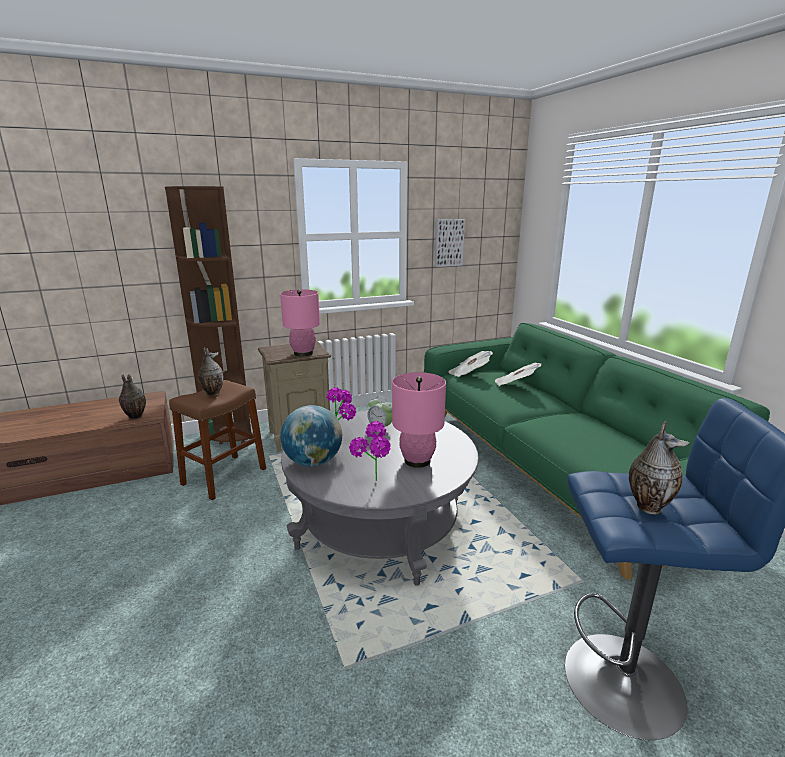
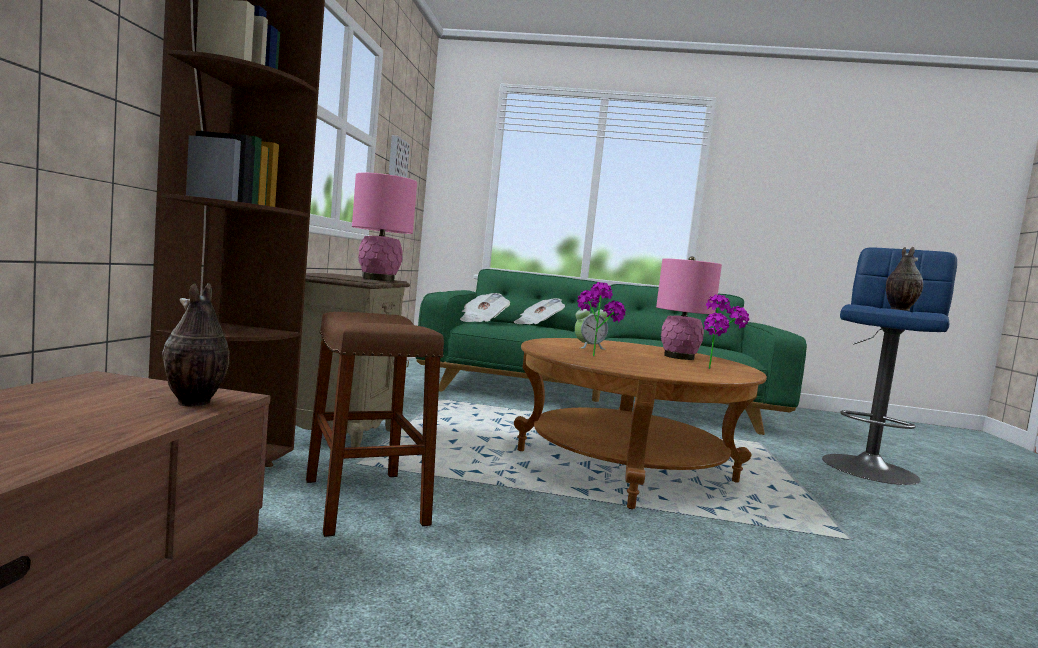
camera: 60 degrees left, 15 degrees down
vase [198,347,224,396] -> none
globe [280,405,342,467] -> none
grey coffee table [281,411,479,586] -> brown coffee table [514,338,767,509]

